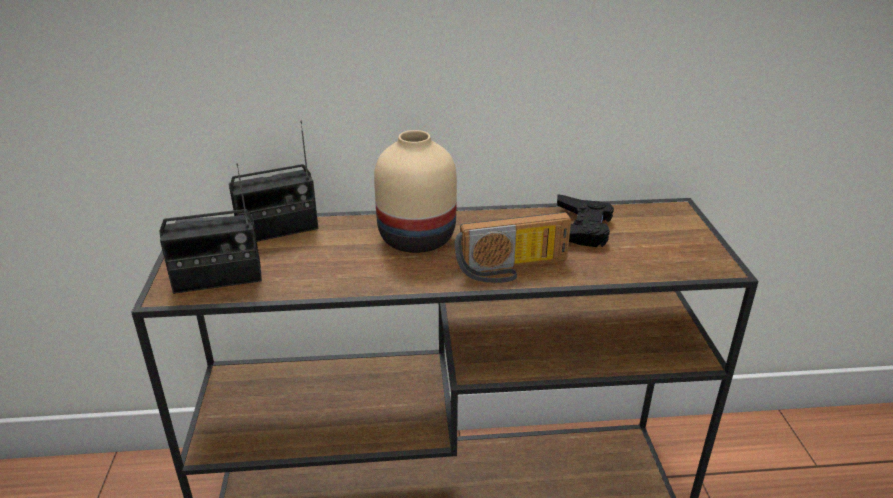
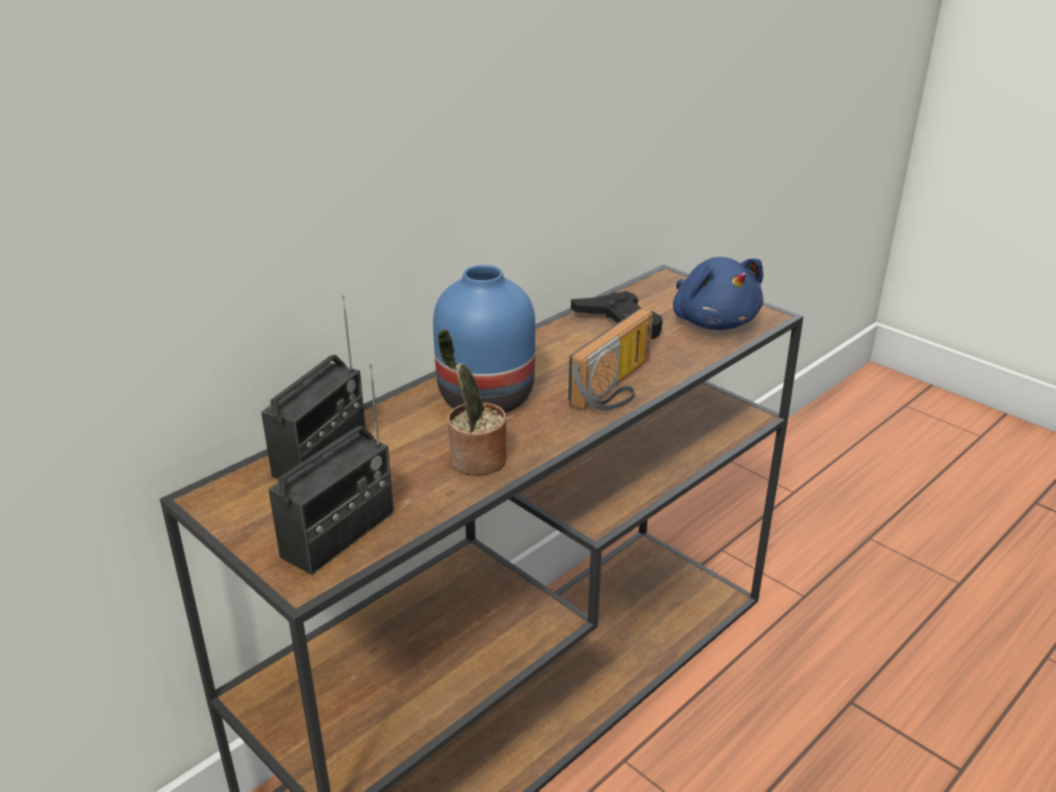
camera: 40 degrees left, 0 degrees up
beige vase [374,130,457,253] -> blue vase [433,265,535,413]
none -> potted plant [438,329,507,476]
none -> blue plush toy [673,257,763,330]

